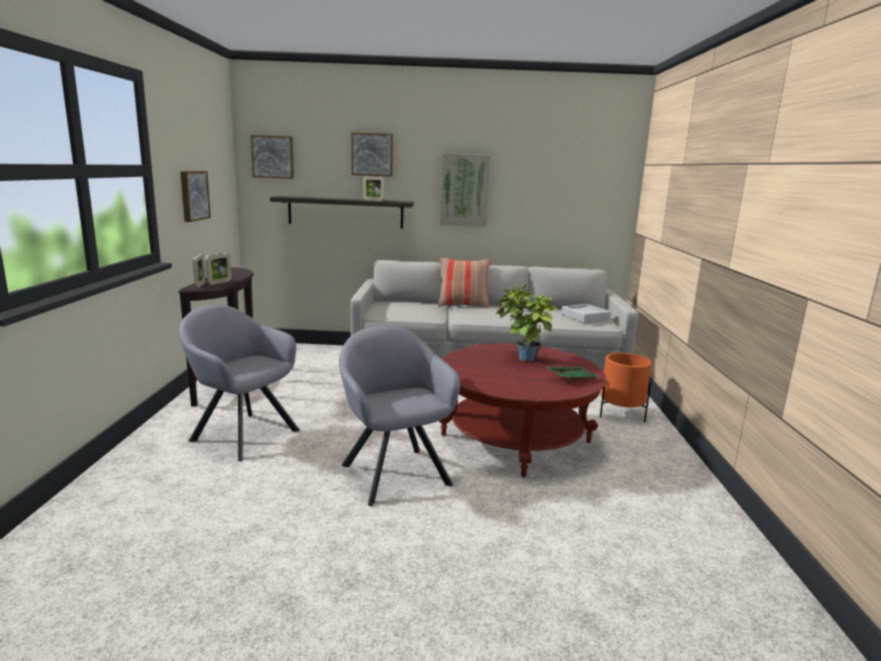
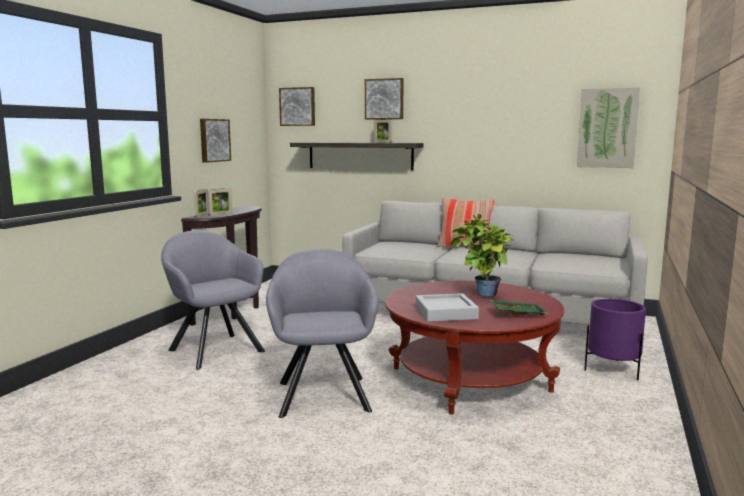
camera: 20 degrees right, 5 degrees down
picture [440,153,491,227] -> picture moved to [577,87,640,168]
grey tray [561,304,611,323] -> grey tray moved to [416,293,479,322]
orange planter [600,353,652,422] -> purple planter [584,299,646,380]

